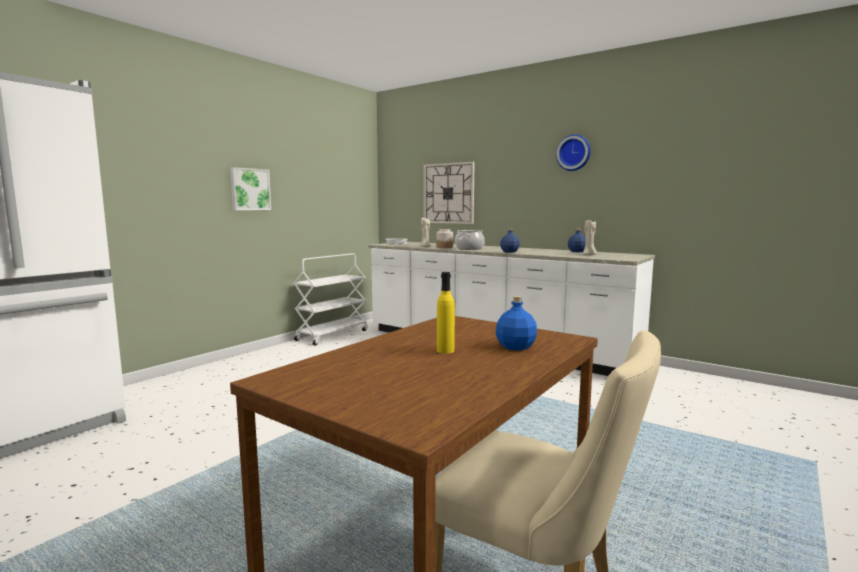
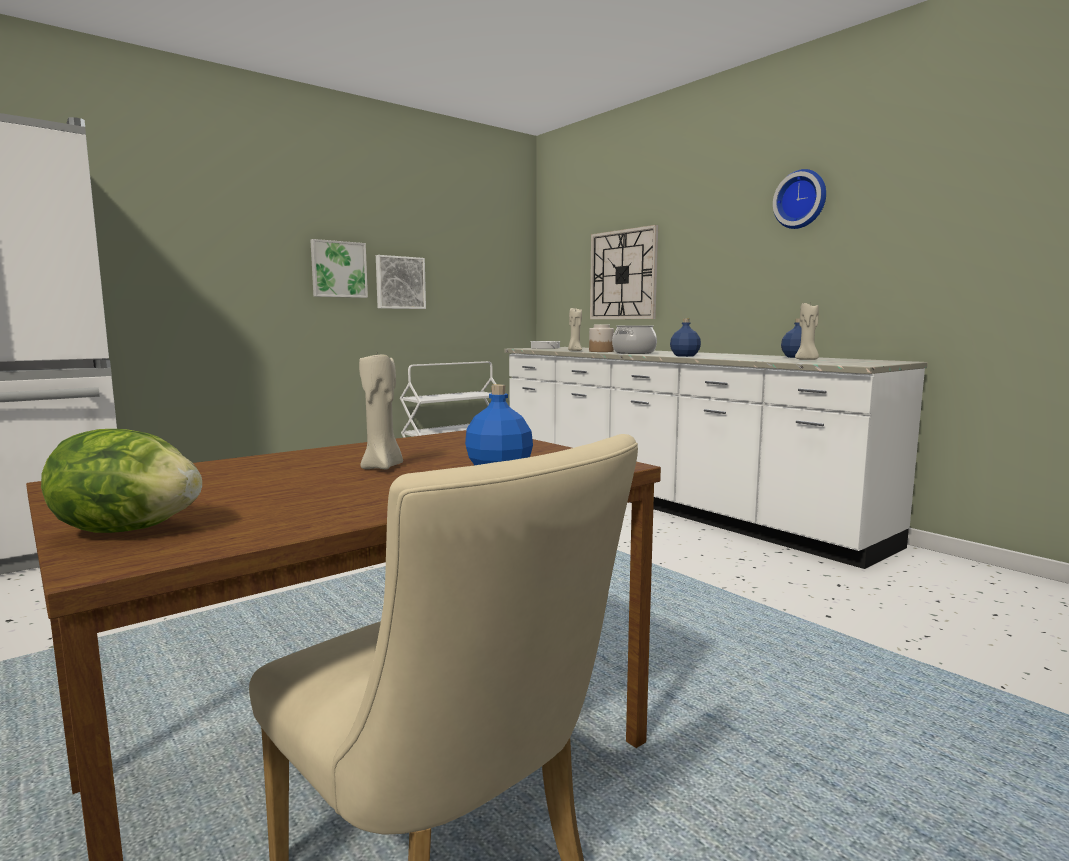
camera: 15 degrees right, 0 degrees up
yellow bottle [437,272,455,354] -> beige candle [359,354,403,470]
none -> lettuce [41,429,202,533]
none -> picture [376,255,426,309]

